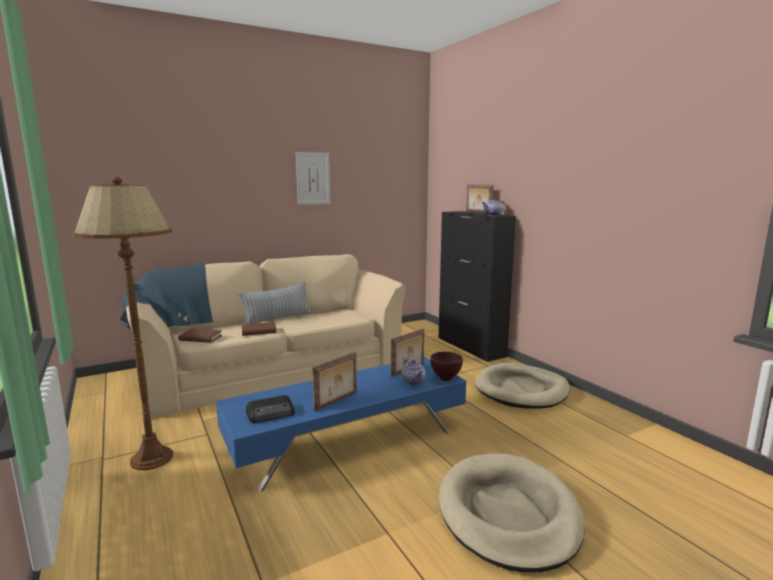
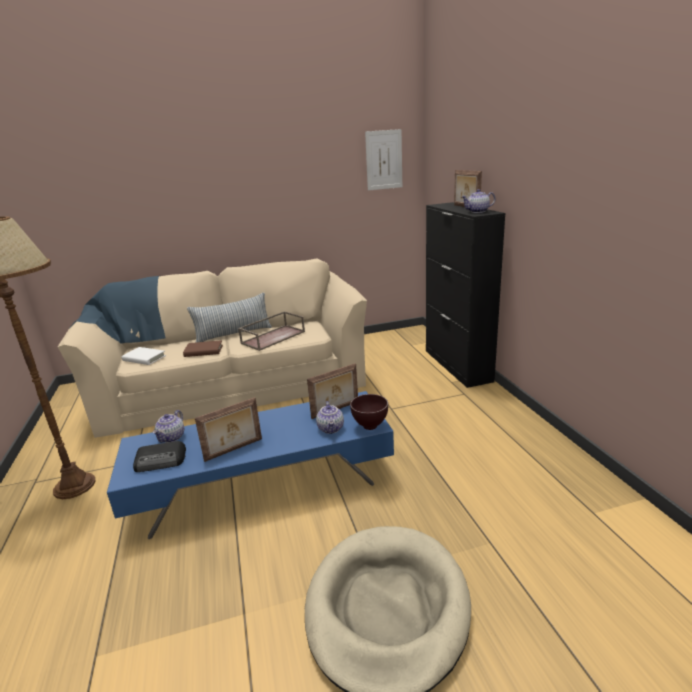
camera: 15 degrees right, 10 degrees up
brown book [178,329,222,343] -> white book [122,347,166,365]
picture [296,152,330,205] -> picture moved to [365,129,402,190]
beige dog bed [475,363,570,409] -> none
none -> teapot [153,410,184,443]
none -> brown tray [238,311,305,351]

